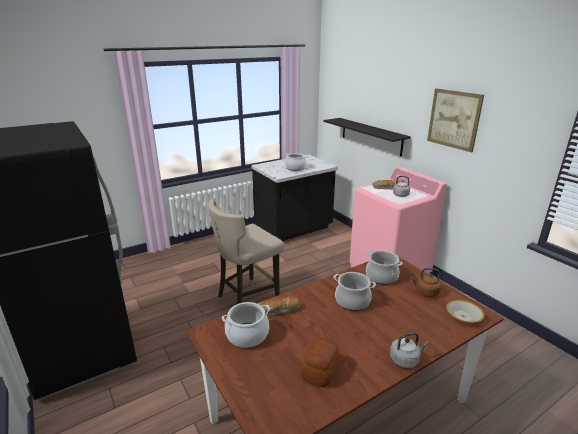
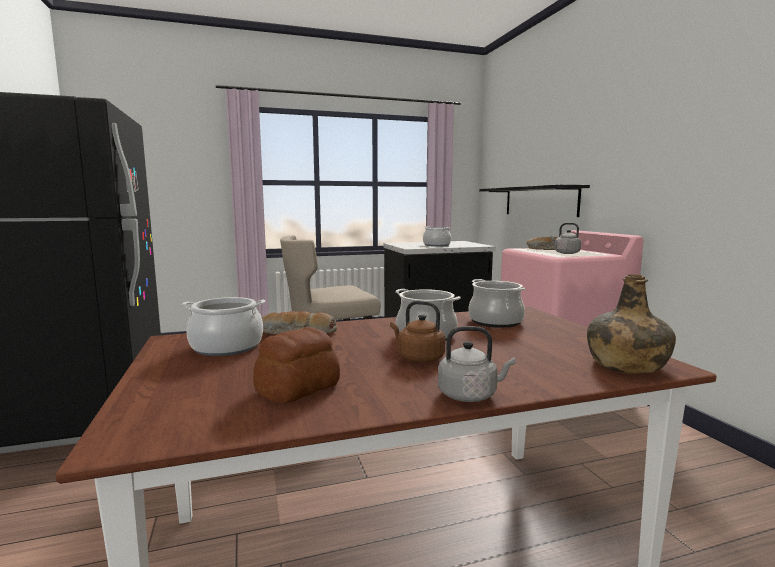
camera: 15 degrees right, 15 degrees down
brown kettle [411,268,441,297] -> brown kettle moved to [390,301,446,362]
picture [427,88,484,152] -> none
bowl [446,300,485,323] -> green bottle [587,274,676,374]

